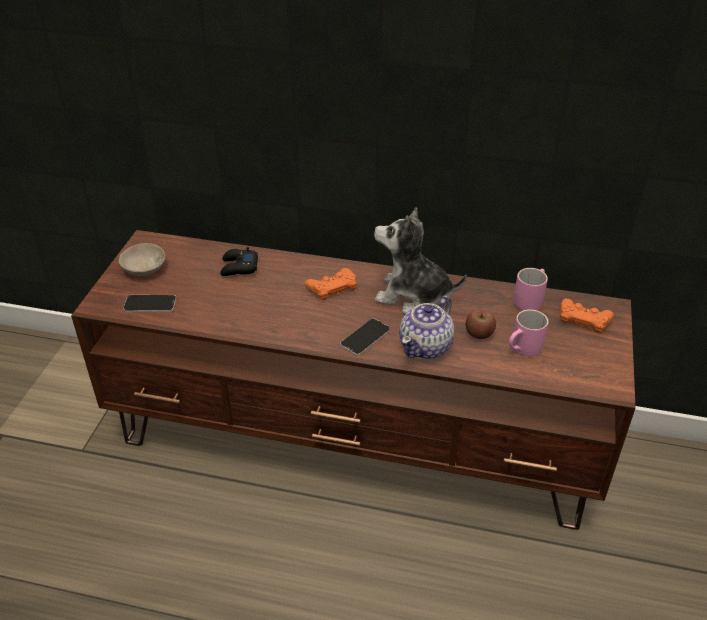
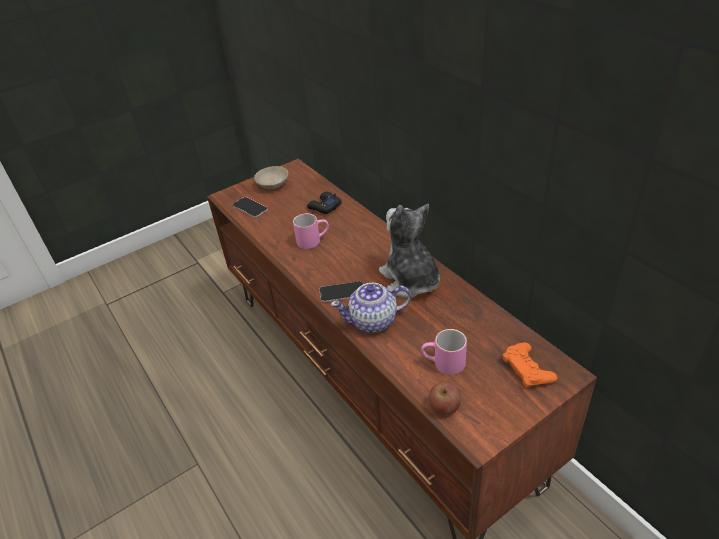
camera: 45 degrees right, 0 degrees up
orange game controller [305,268,357,300] -> none
apple [466,309,496,339] -> apple moved to [429,382,461,415]
pink mug [513,268,548,310] -> pink mug moved to [293,213,329,249]

